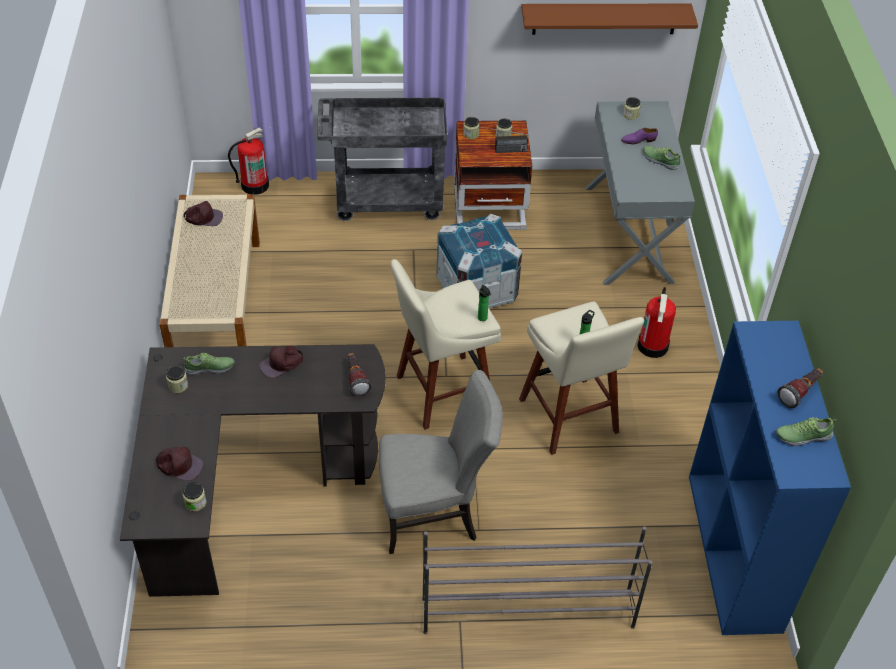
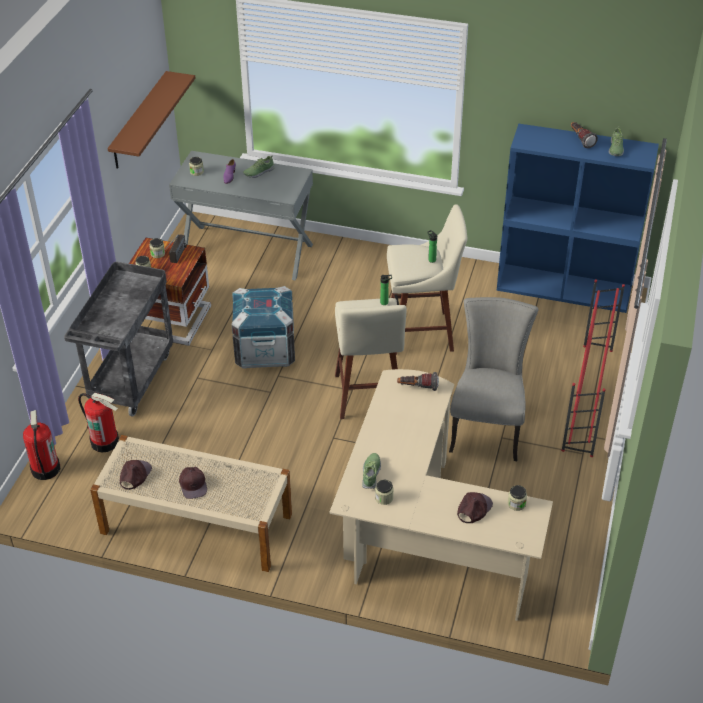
camera: 70 degrees left, 5 degrees down
black desk [120,344,386,597] -> beige desk [329,369,553,621]
brown cap [259,345,303,378] -> brown cap moved to [179,467,207,499]
grey shoe rack [422,527,653,634] -> red shoe rack [561,280,625,457]
fire extinguisher [637,287,676,358] -> fire extinguisher moved to [78,393,119,452]

